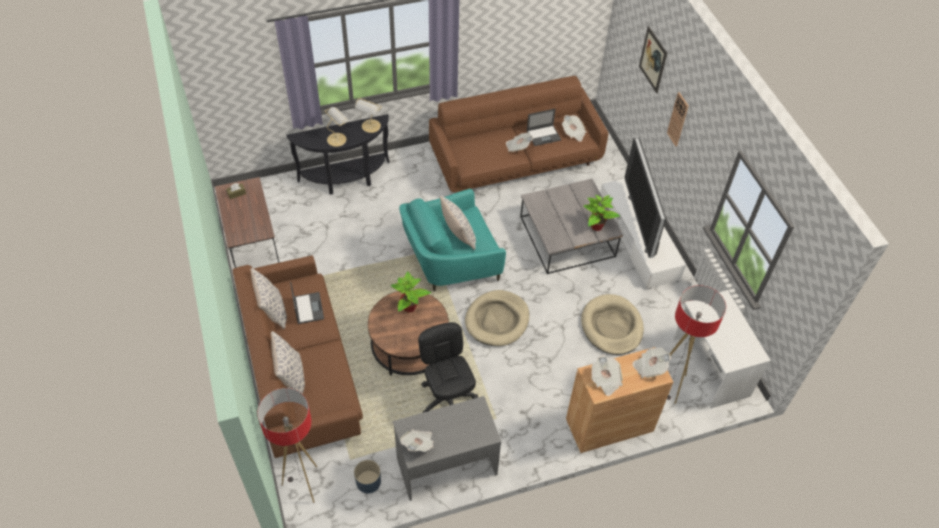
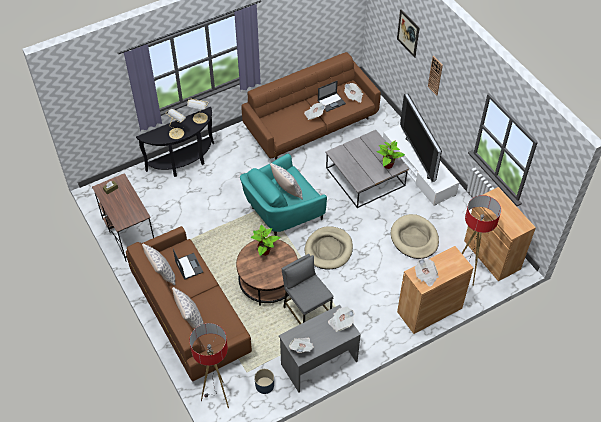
camera: 10 degrees left, 0 degrees up
black office chair [418,322,478,413] -> grey stool [282,254,334,324]
newspaper [632,347,671,378] -> newspaper moved to [328,306,355,332]
white desk [673,290,771,408] -> brown cabinet [464,187,536,281]

